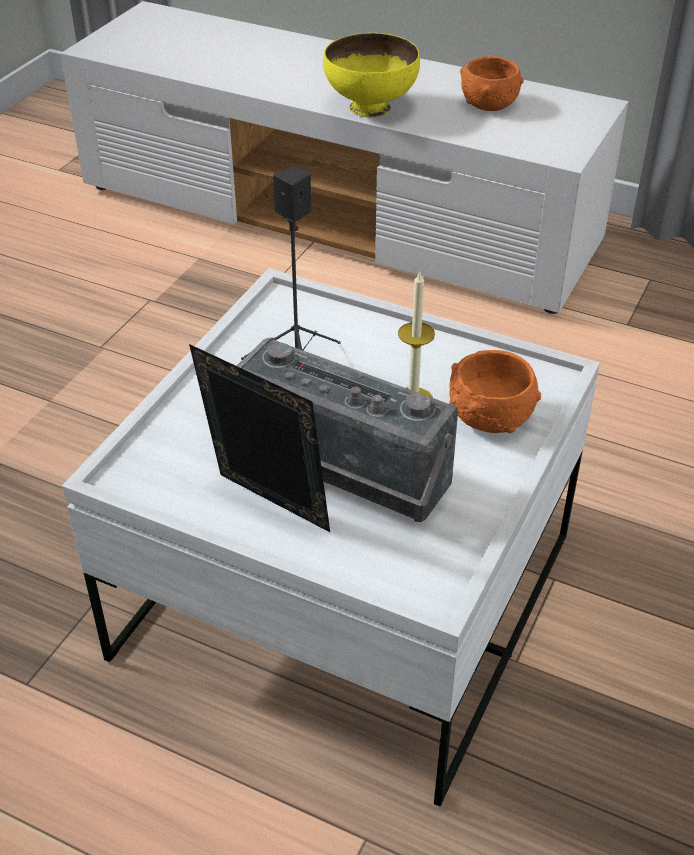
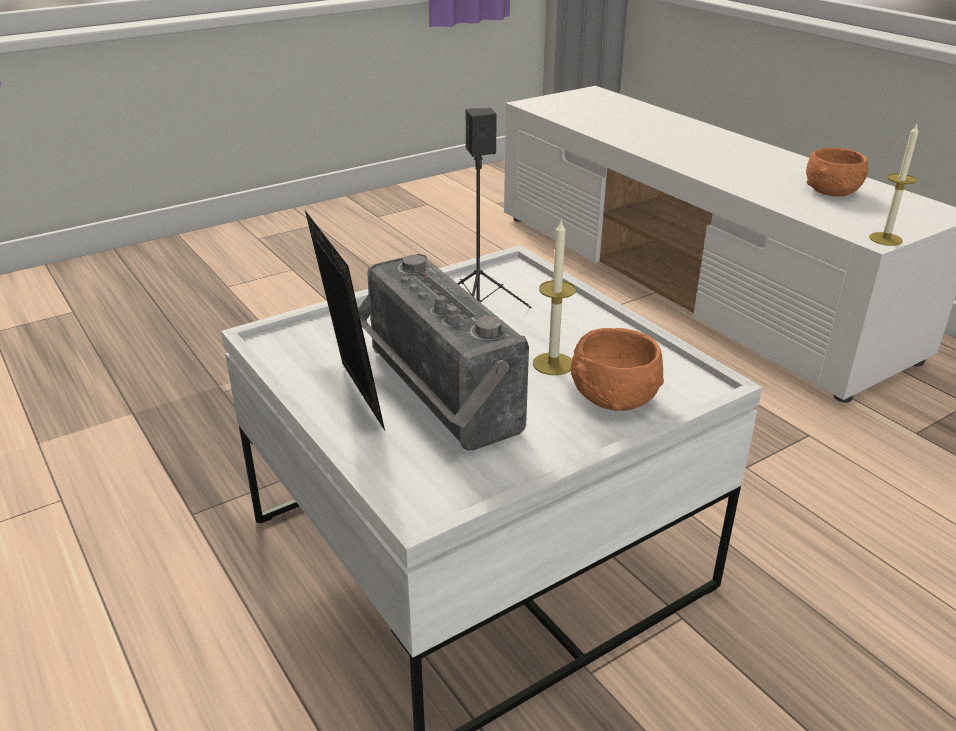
camera: 30 degrees right, 10 degrees down
yellow bowl [323,33,420,117] -> none
none -> candle [869,124,919,246]

